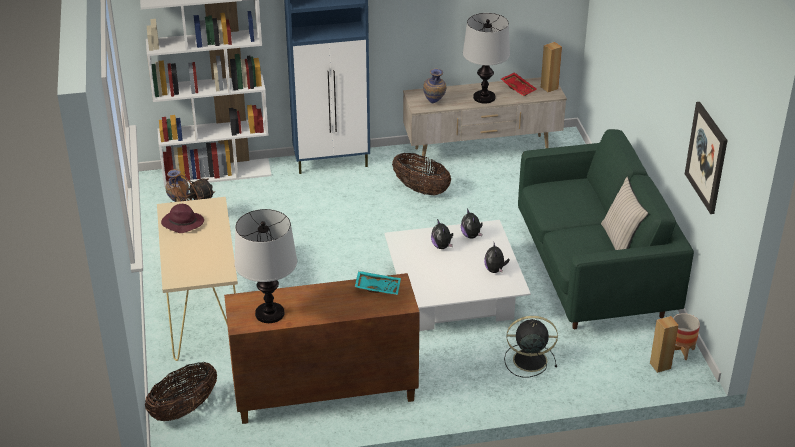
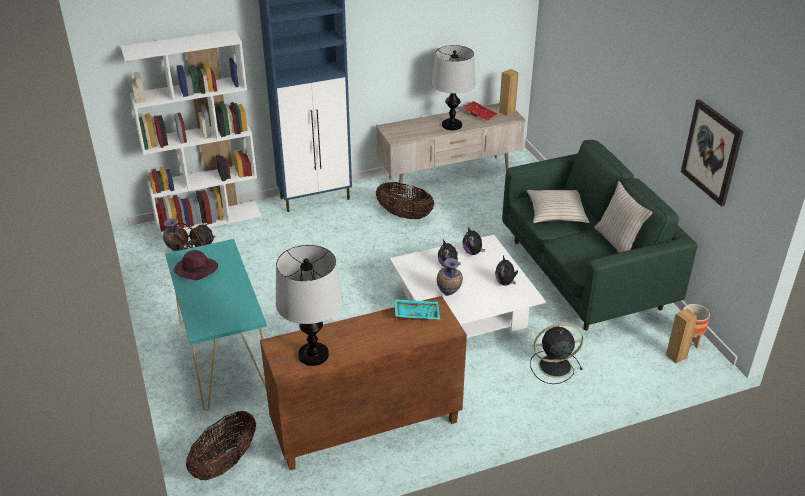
camera: 10 degrees left, 0 degrees up
beige console table [157,197,238,361] -> turquoise console table [165,239,267,411]
vase [423,68,446,103] -> vase moved to [437,258,463,296]
none -> beige pillow [527,190,590,223]

